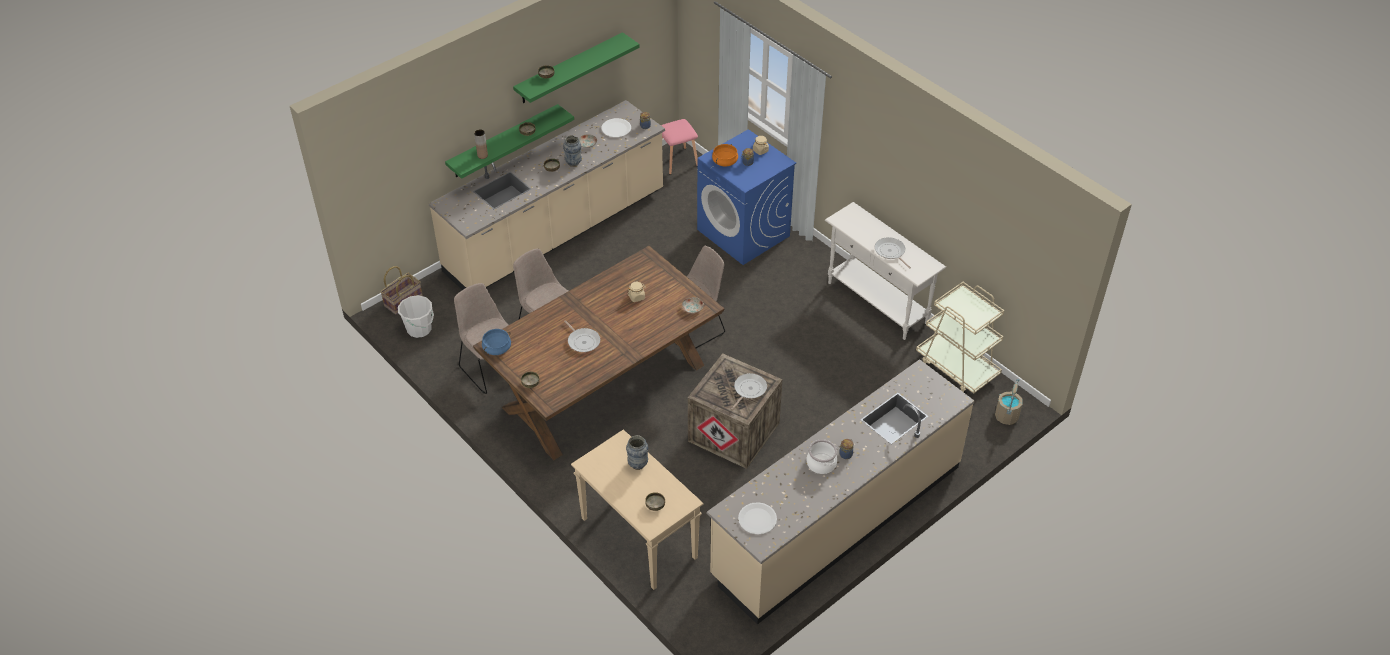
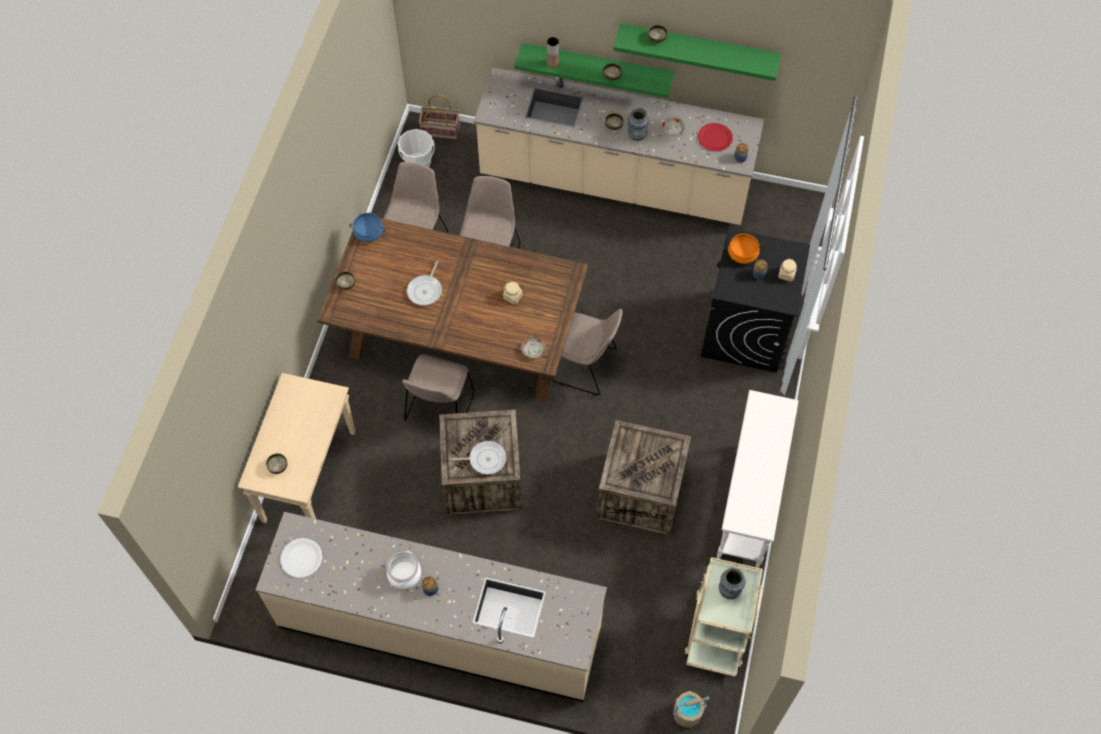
camera: 55 degrees right, 15 degrees up
white plate [602,118,631,137] -> red plate [698,123,733,151]
vase [626,435,648,470] -> vase moved to [719,568,746,599]
pink stool [661,119,698,175] -> none
blue washing machine [697,129,796,265] -> black washing machine [701,228,810,373]
frying pan [875,237,911,268] -> none
none -> beige chair [402,354,474,421]
none -> crate [596,420,691,535]

